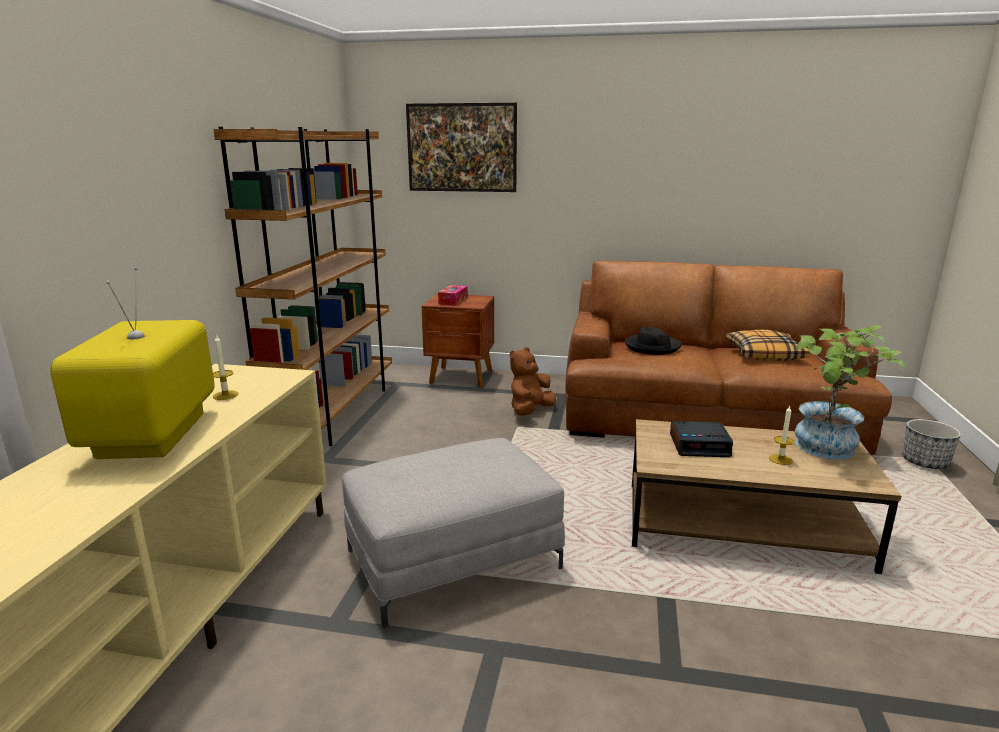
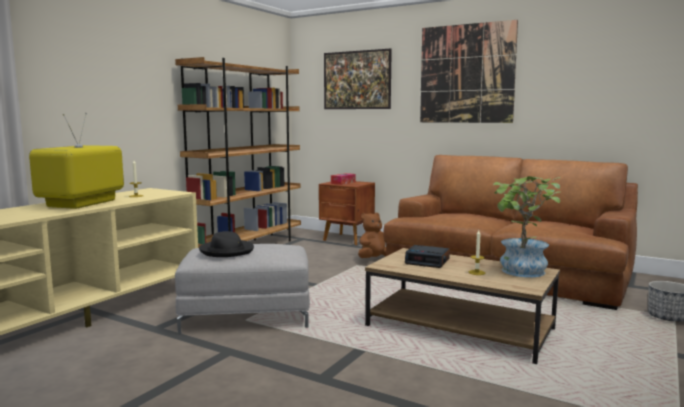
camera: 20 degrees right, 10 degrees down
black hat [625,327,682,355] -> black hat moved to [199,231,254,257]
pillow [726,330,811,361] -> none
none -> picture [420,20,518,123]

